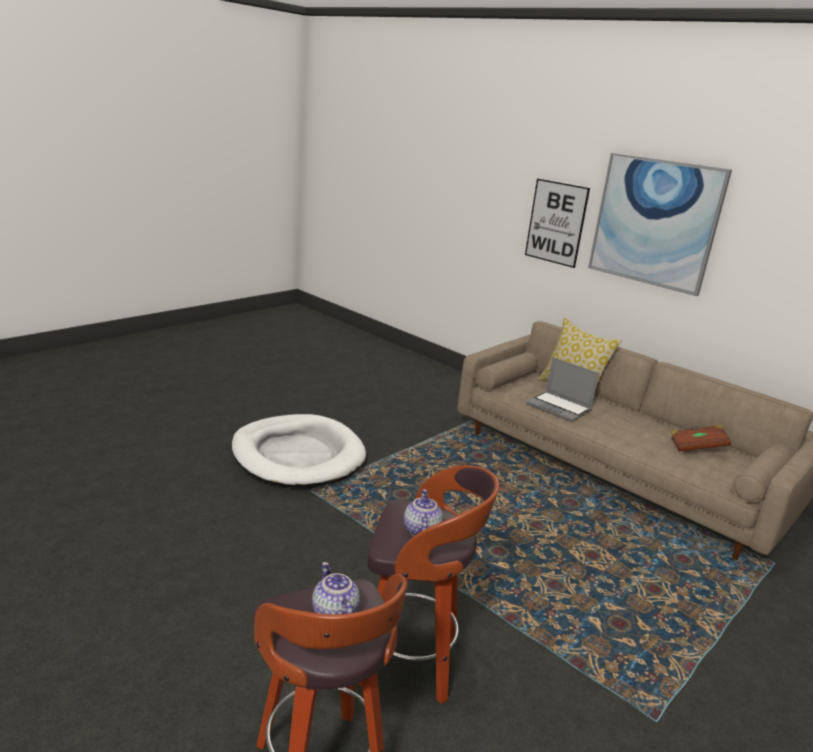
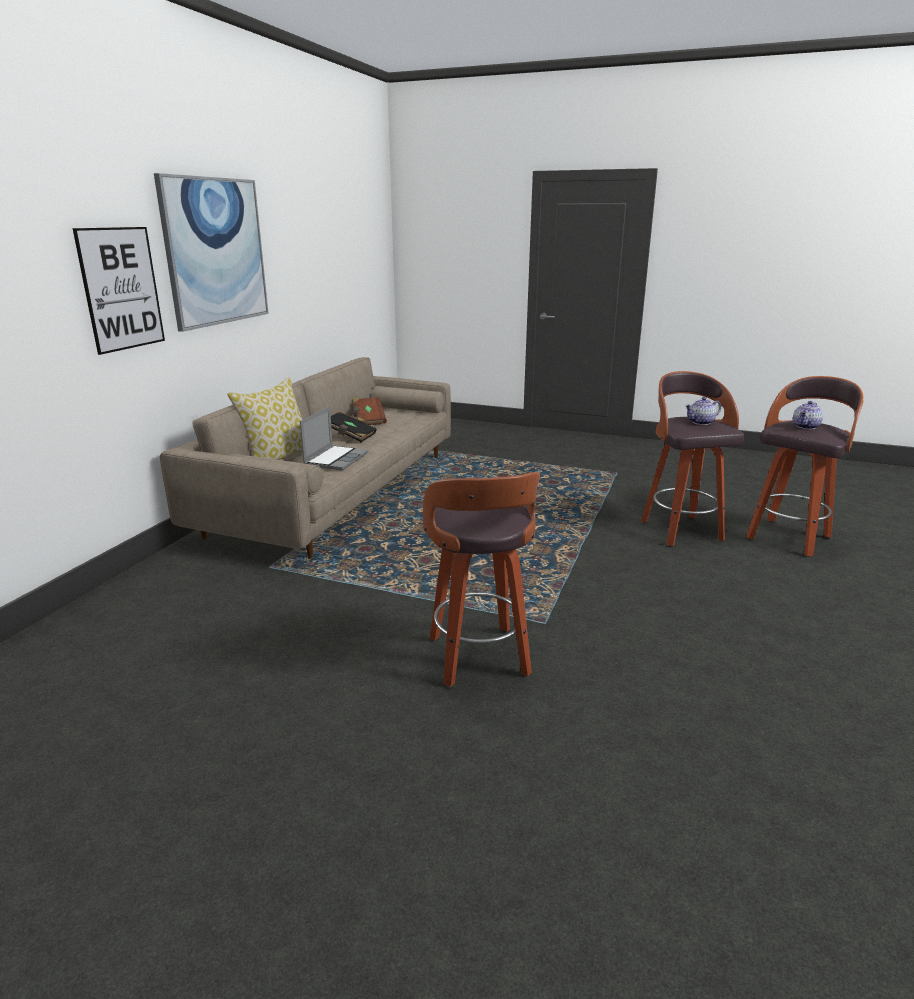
camera: 110 degrees left, 0 degrees up
white dog bed [231,414,366,488] -> stool [423,472,540,687]
none -> black book [331,412,377,442]

